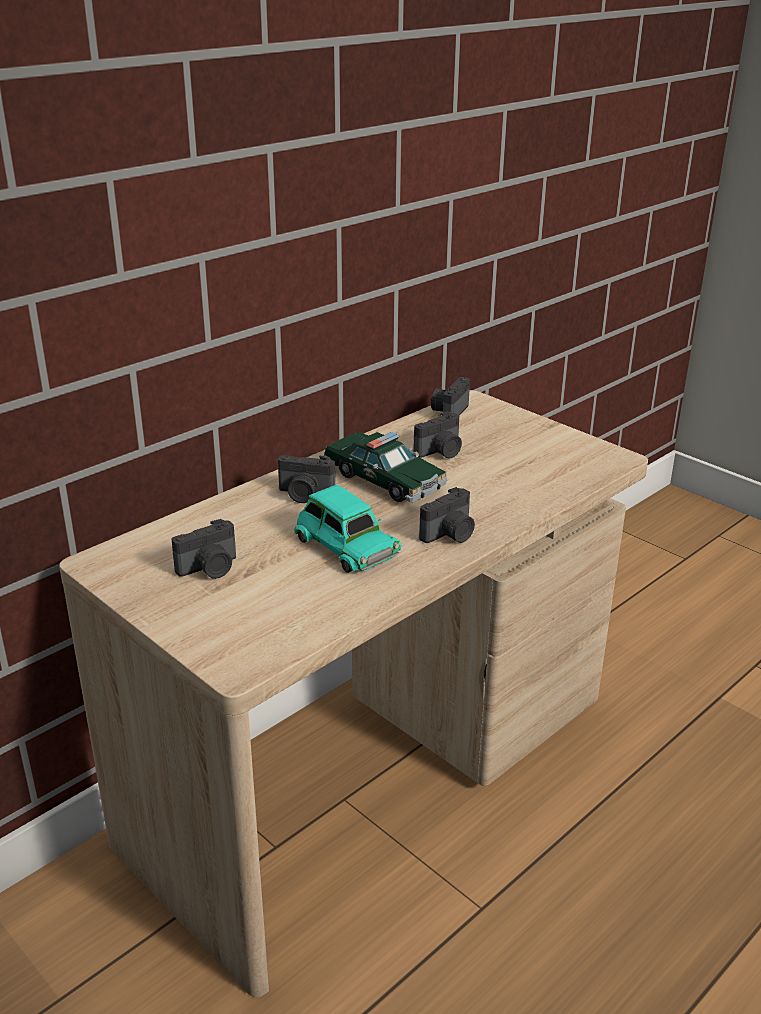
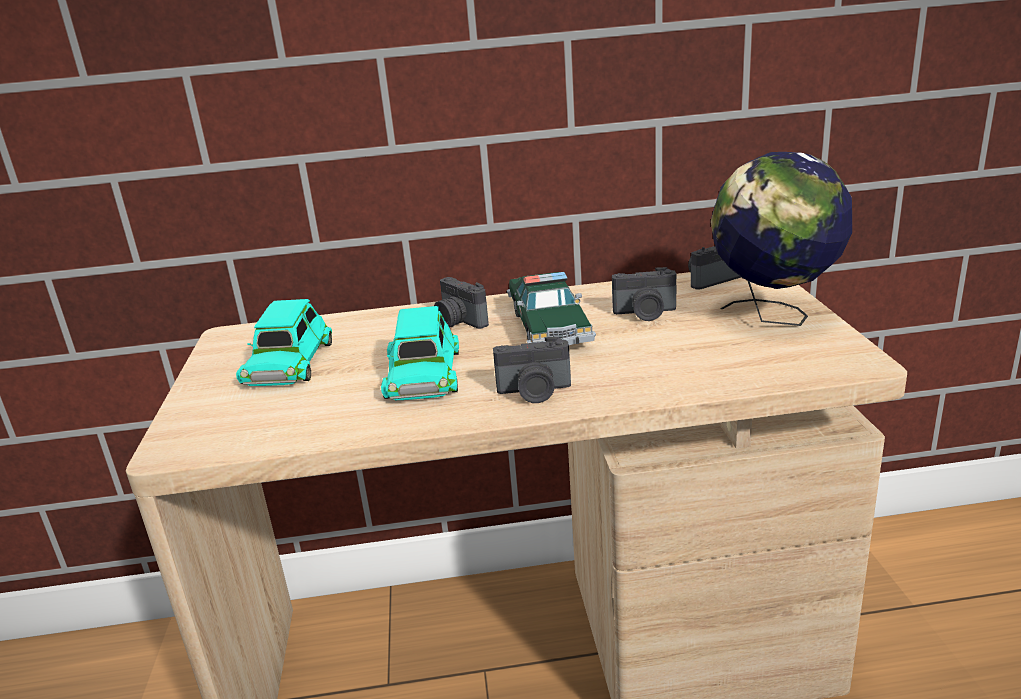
camera: 40 degrees right, 5 degrees down
camera [171,519,236,579] -> turquoise toy car [236,299,332,386]
none -> globe [711,152,852,326]

